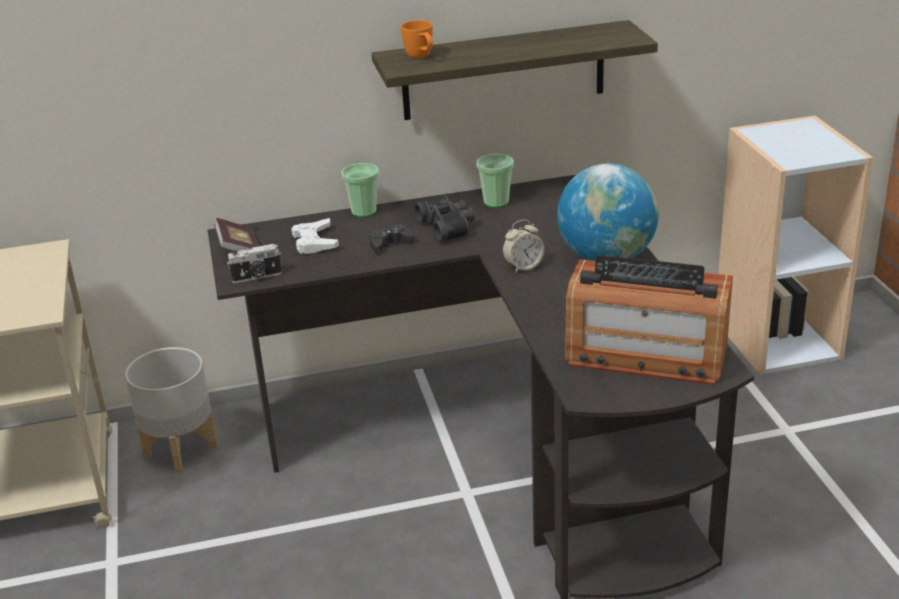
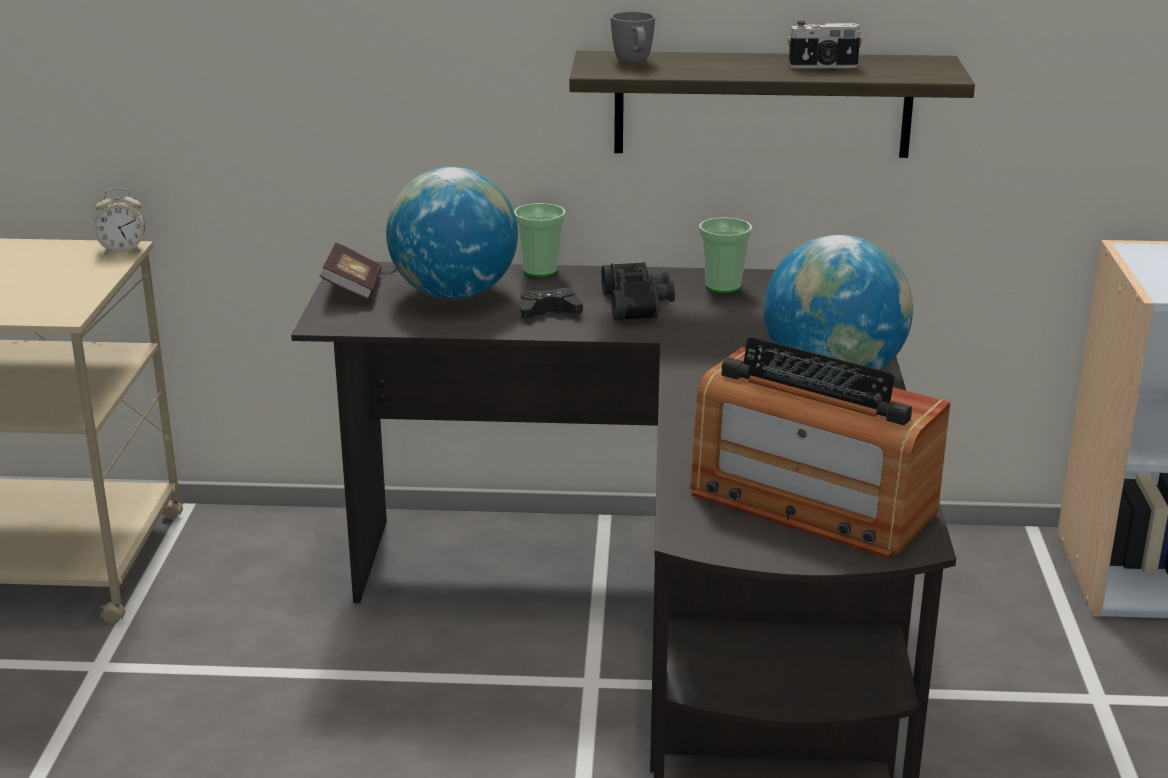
camera: 15 degrees right, 5 degrees down
grey planter [125,347,218,474] -> none
camera [227,244,282,283] -> camera moved to [788,21,863,68]
white game controller [291,218,339,254] -> globe [386,167,518,300]
orange mug [401,20,433,58] -> grey mug [611,11,655,63]
alarm clock [503,220,544,273] -> alarm clock moved to [94,188,145,254]

